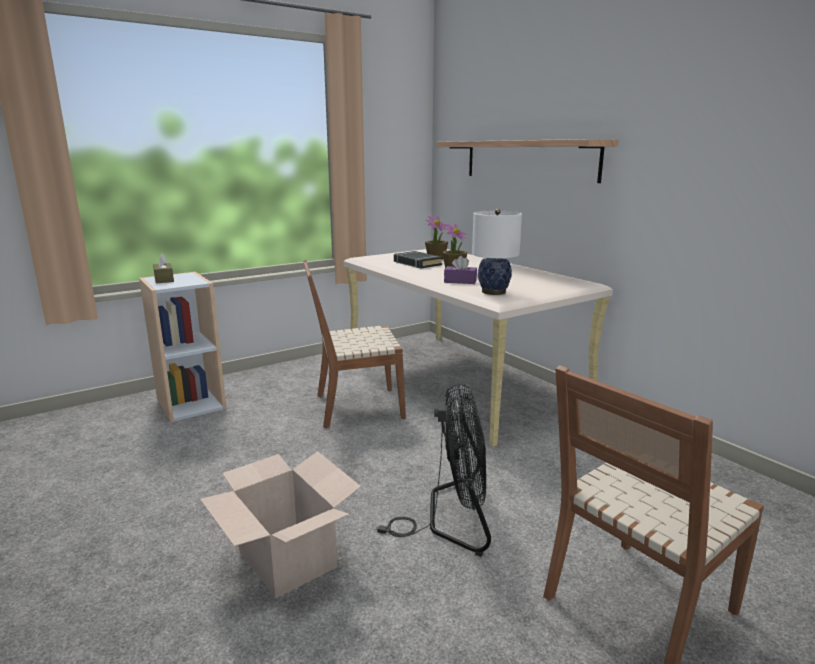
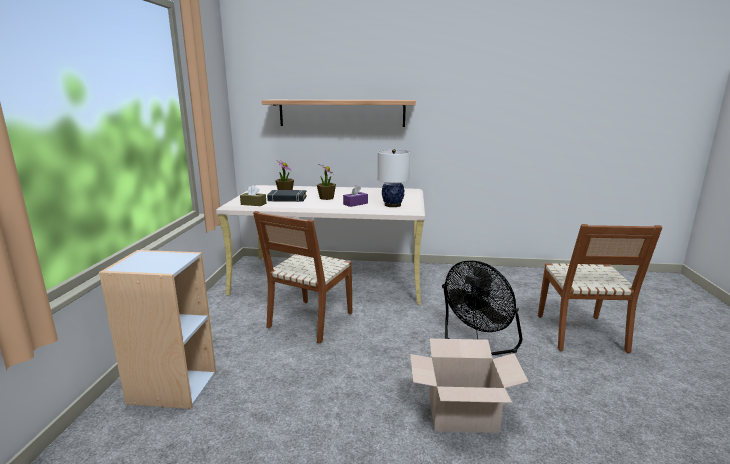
camera: 50 degrees left, 0 degrees up
brown tissue box [153,253,174,283] -> brown tissue box moved to [240,185,266,206]

